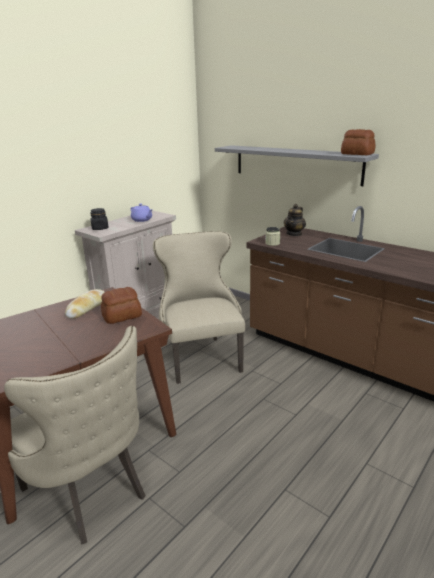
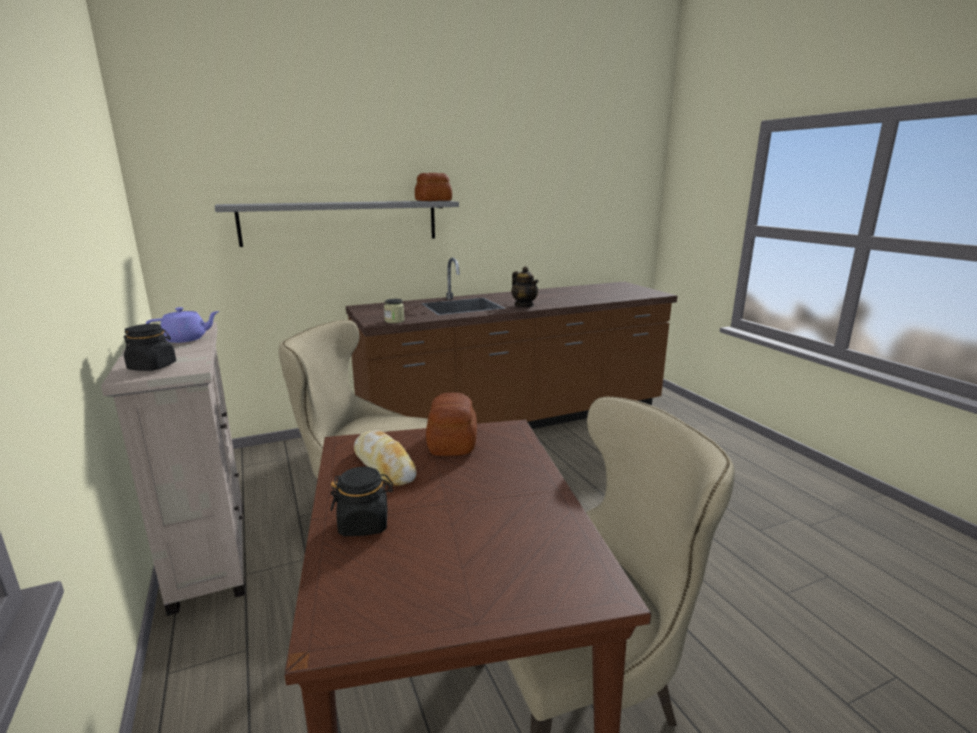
camera: 65 degrees left, 5 degrees down
teapot [284,204,306,236] -> teapot moved to [511,266,538,307]
none -> black jar [330,467,393,536]

